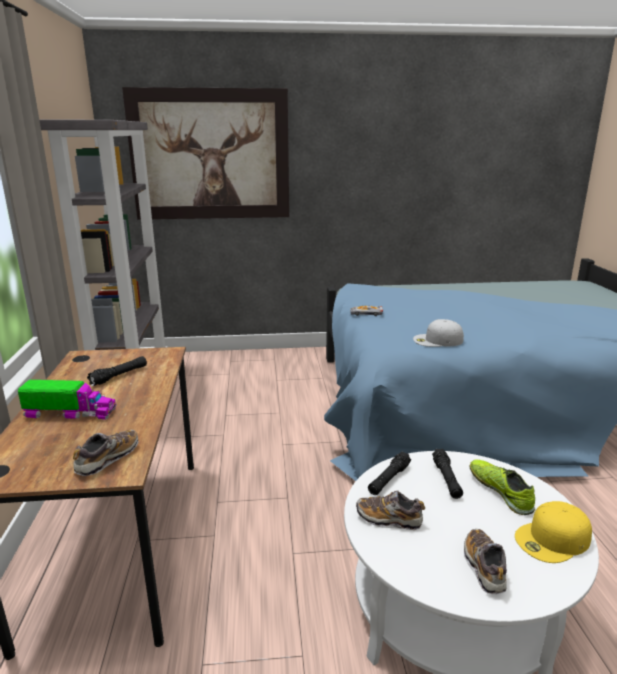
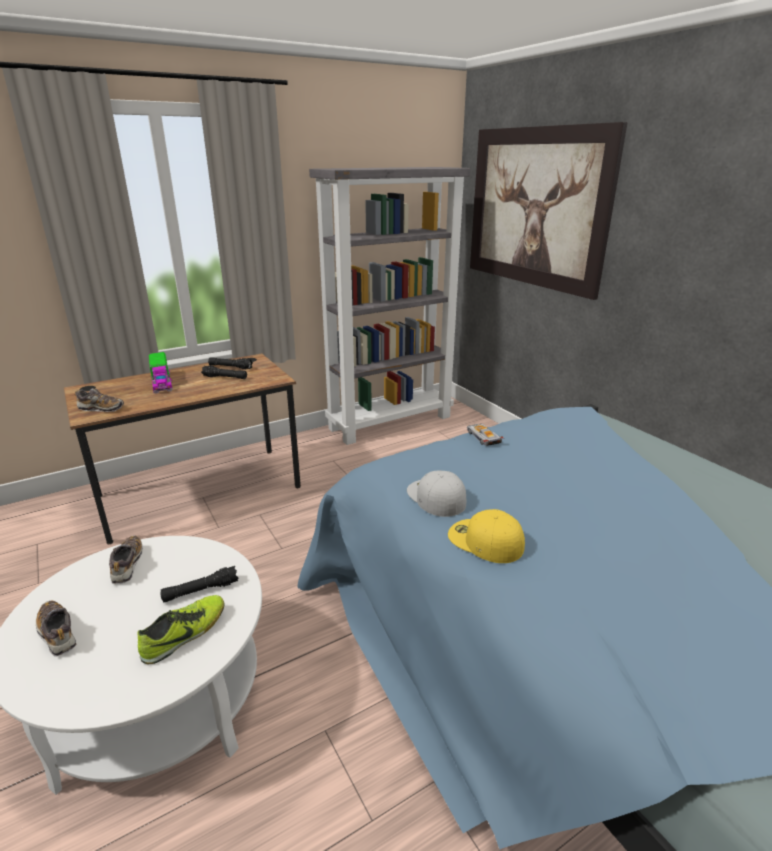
camera: 65 degrees right, 5 degrees up
black flashlight [368,451,411,495] -> black flashlight moved to [208,357,253,369]
shoe [464,529,507,594] -> shoe turned 105 degrees counterclockwise [36,601,76,657]
yellow cap [515,501,592,563] -> yellow cap moved to [448,509,525,563]

